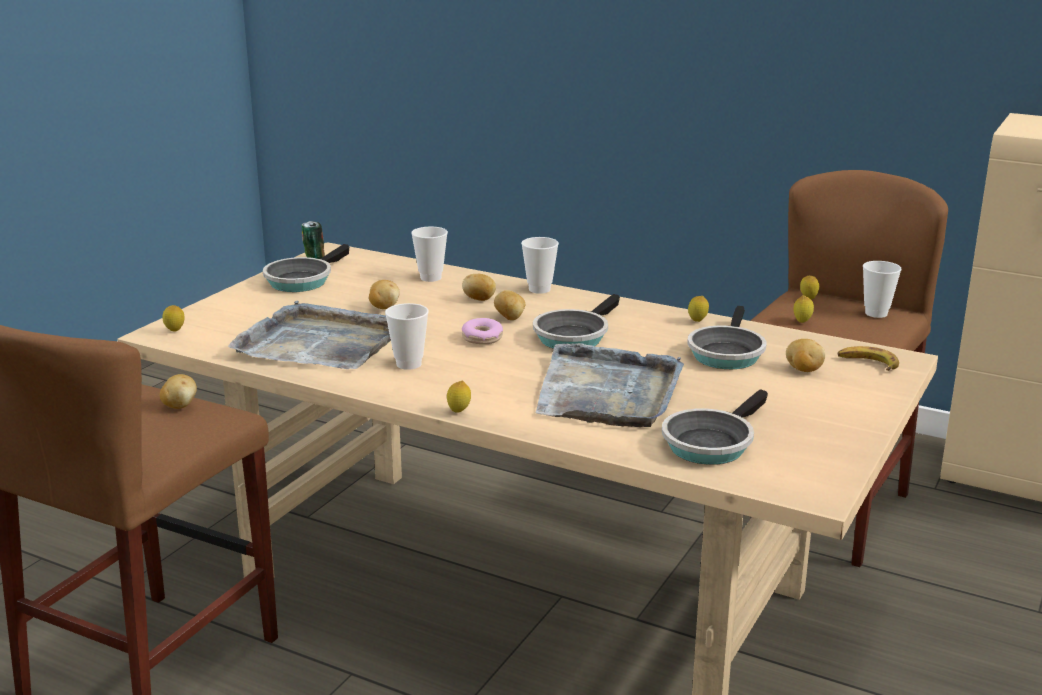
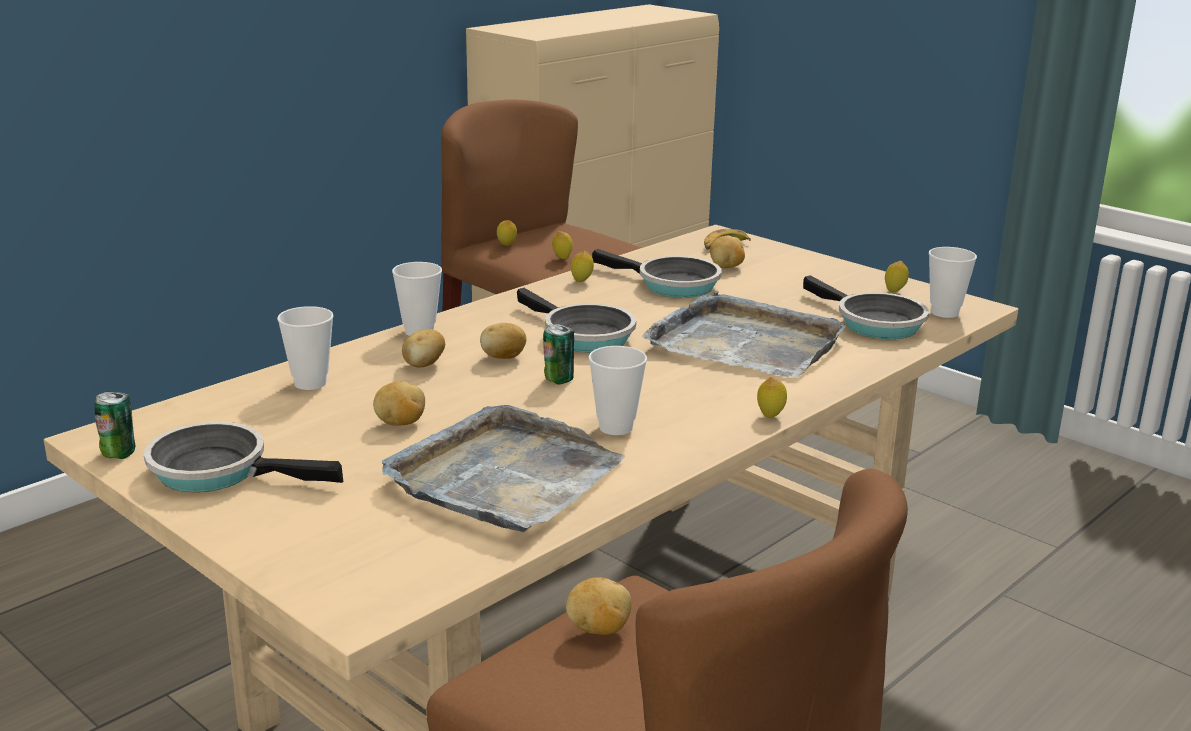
camera: 75 degrees left, 0 degrees up
lemon [162,305,185,331] -> lemon moved to [885,261,909,292]
frying pan [263,244,349,292] -> frying pan turned 150 degrees clockwise [144,422,343,492]
donut [462,318,503,344] -> can [543,324,574,385]
cup [863,261,902,318] -> cup moved to [929,247,977,318]

